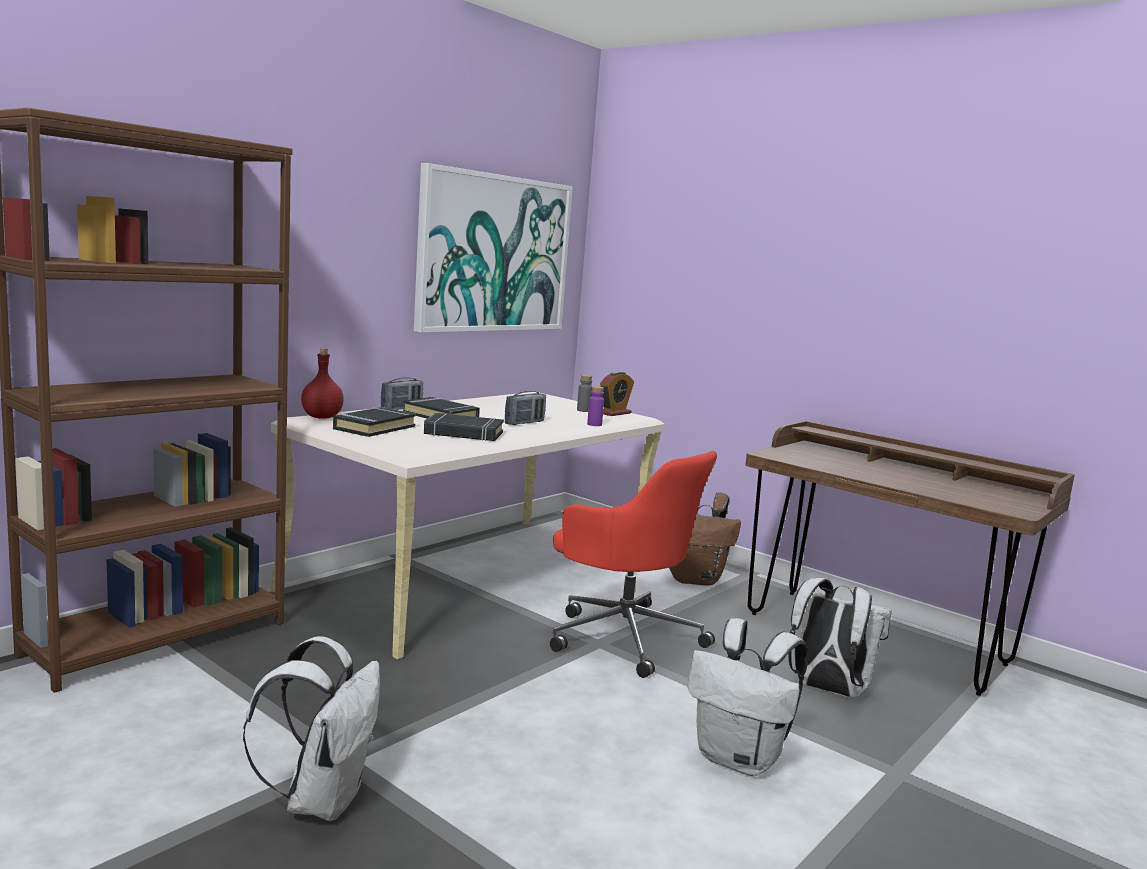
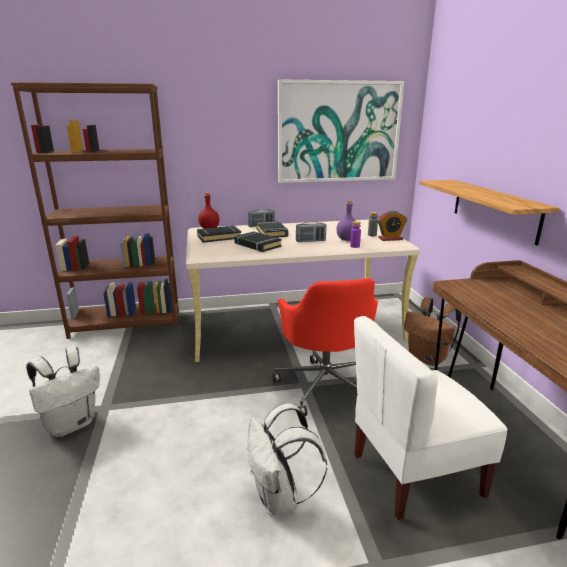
camera: 40 degrees right, 10 degrees up
white backpack [788,578,892,697] -> white chair [354,316,507,520]
none -> purple bottle [336,200,356,241]
none -> shelf [419,180,560,245]

